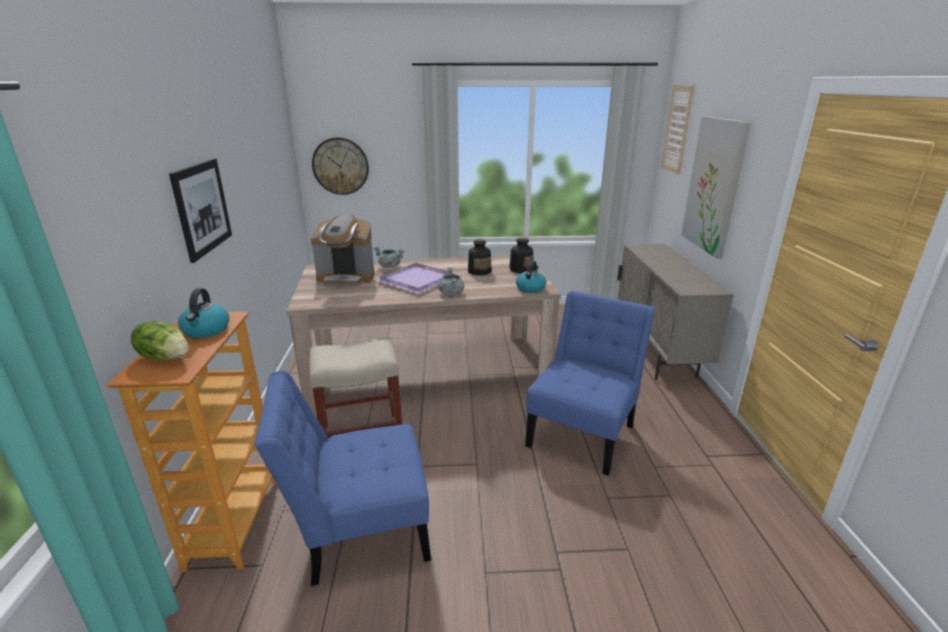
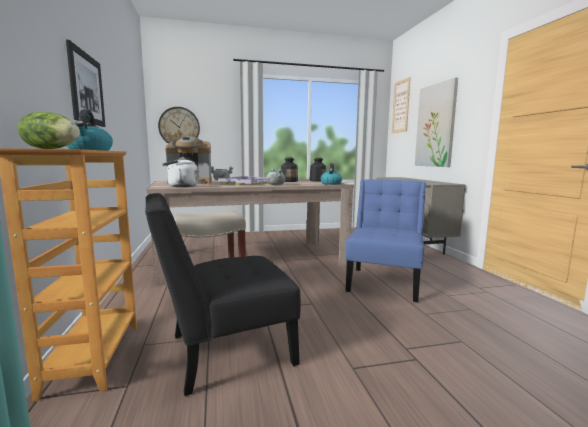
camera: 10 degrees left, 15 degrees down
blue chair [255,370,431,586] -> black chair [145,193,301,396]
none -> white kettle [162,157,198,187]

